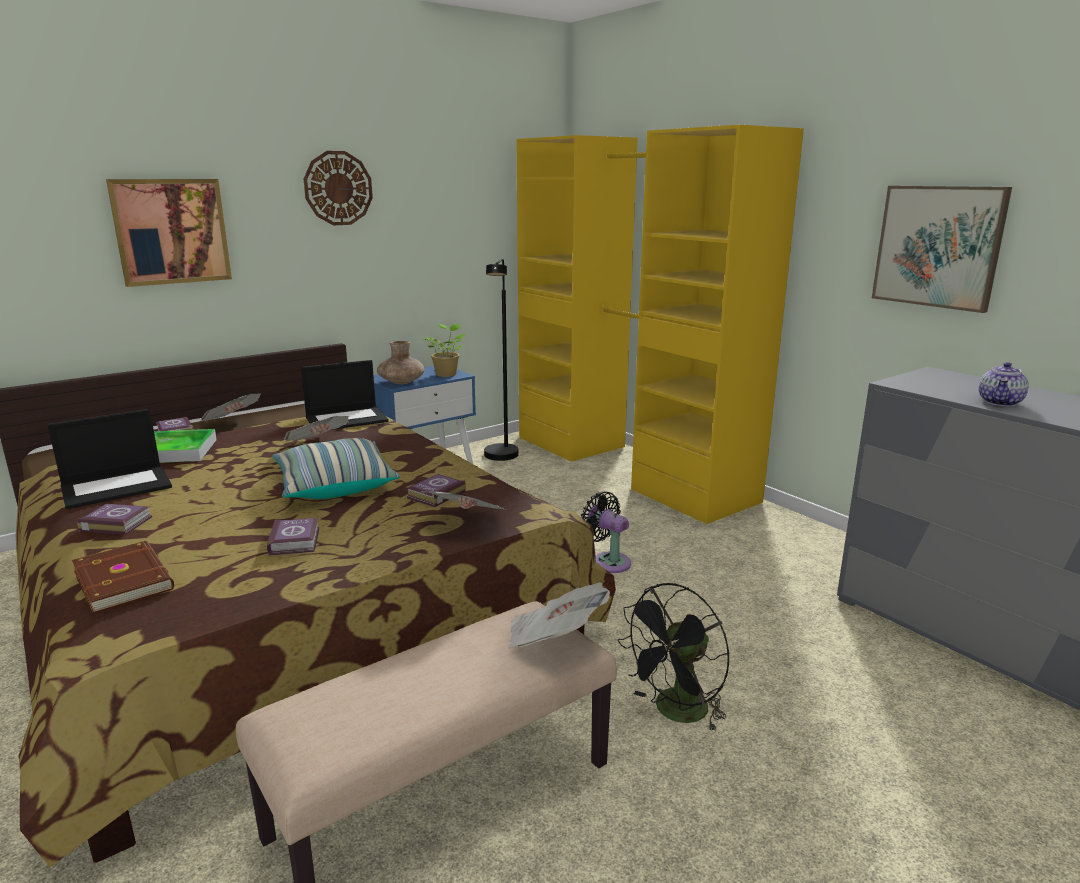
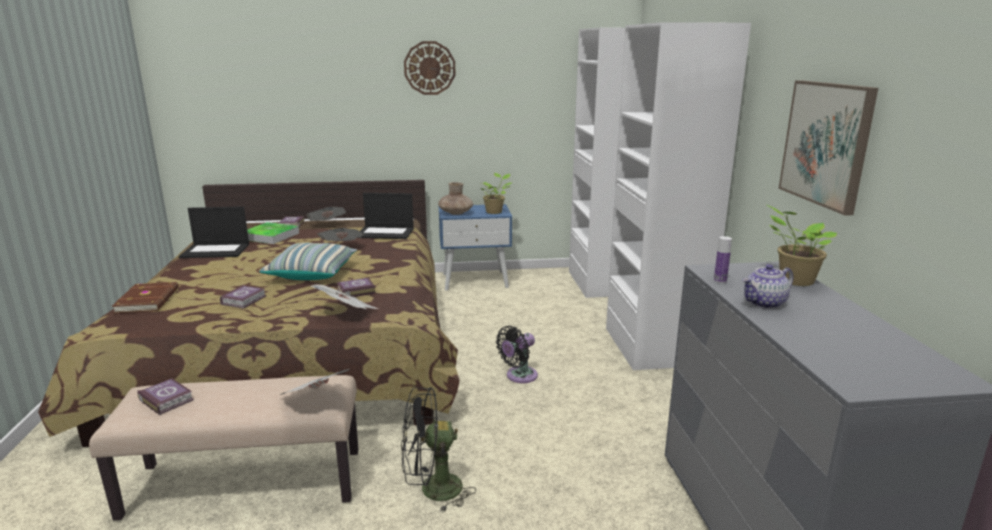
camera: 30 degrees right, 0 degrees up
book [77,504,152,535] -> book moved to [137,378,194,415]
picture [106,179,232,287] -> none
black floor lamp [484,259,519,461] -> none
yellow wardrobe [517,125,804,524] -> white wardrobe [569,22,751,370]
black fan [581,492,631,573] -> black fan turned 120 degrees counterclockwise [496,326,538,383]
none -> bottle [714,236,732,283]
none -> potted plant [767,205,837,286]

